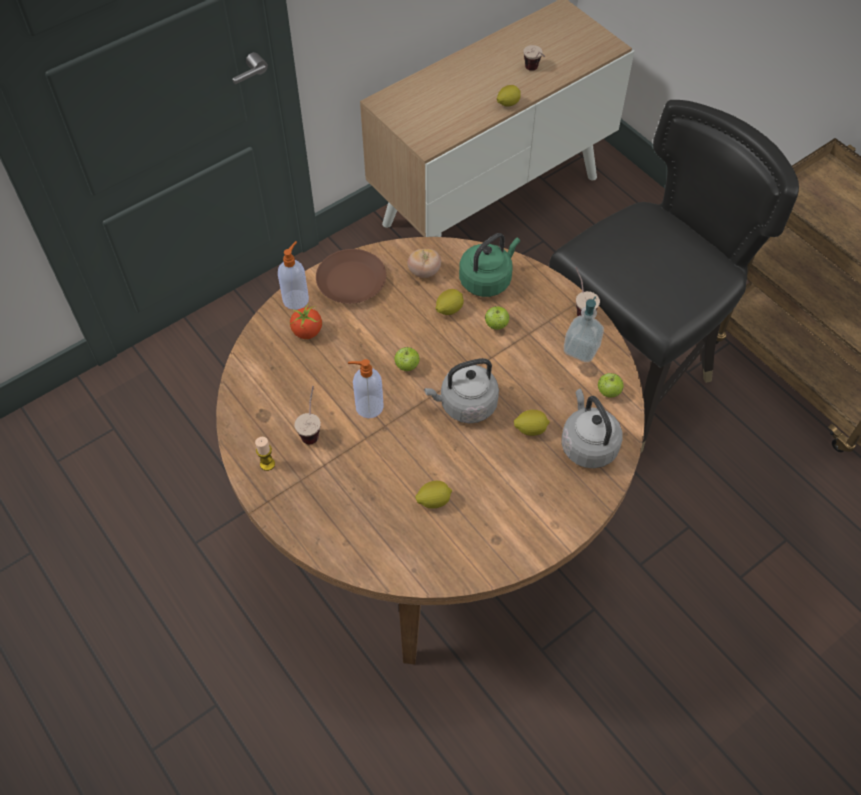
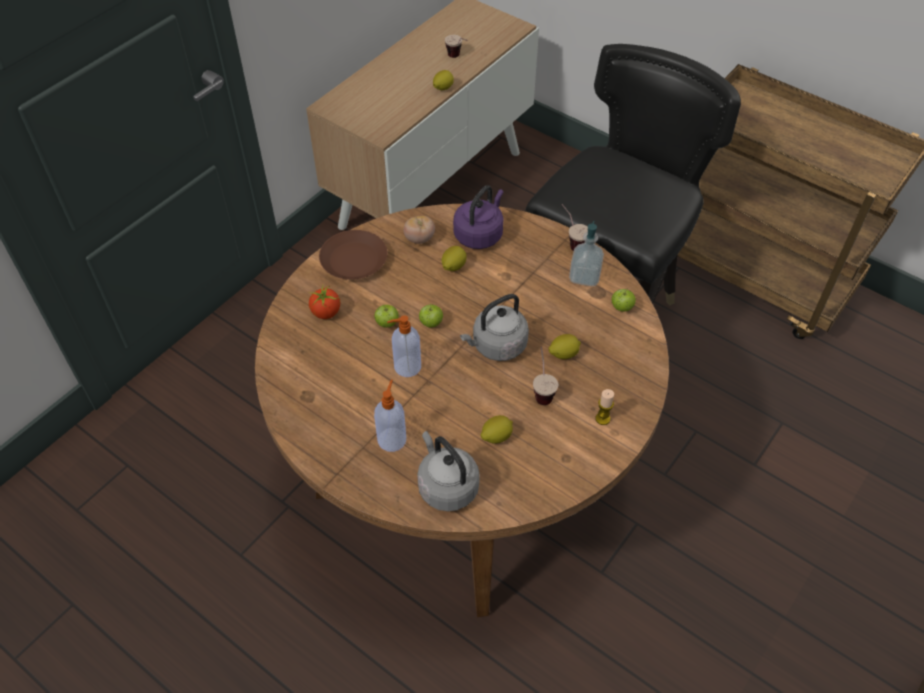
camera: 15 degrees left, 5 degrees down
candle [255,437,275,471] -> candle moved to [595,389,614,425]
soap dispenser [278,241,309,310] -> soap dispenser moved to [374,380,406,452]
cup [294,386,321,444] -> cup moved to [533,347,558,405]
green kettle [459,233,520,297] -> purple kettle [453,185,504,249]
apple [485,306,509,330] -> apple moved to [374,305,399,328]
grey kettle [561,389,622,468] -> grey kettle moved to [417,431,480,511]

